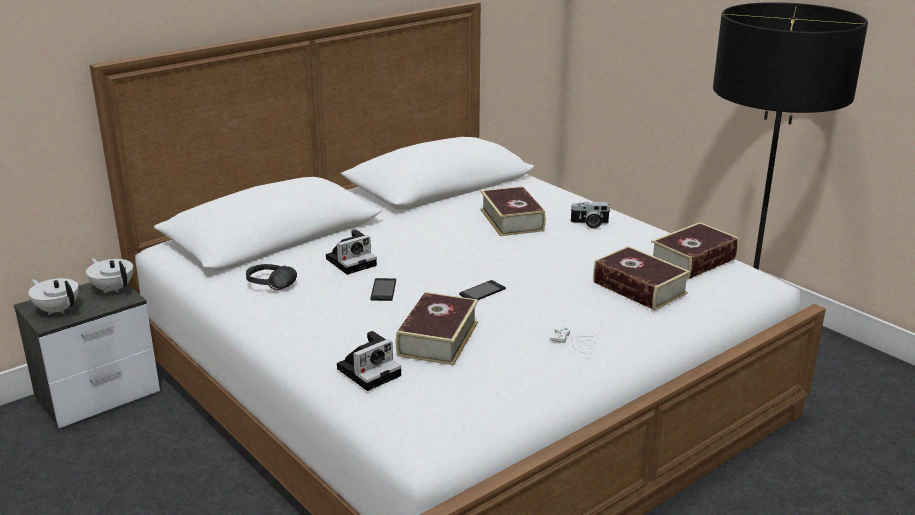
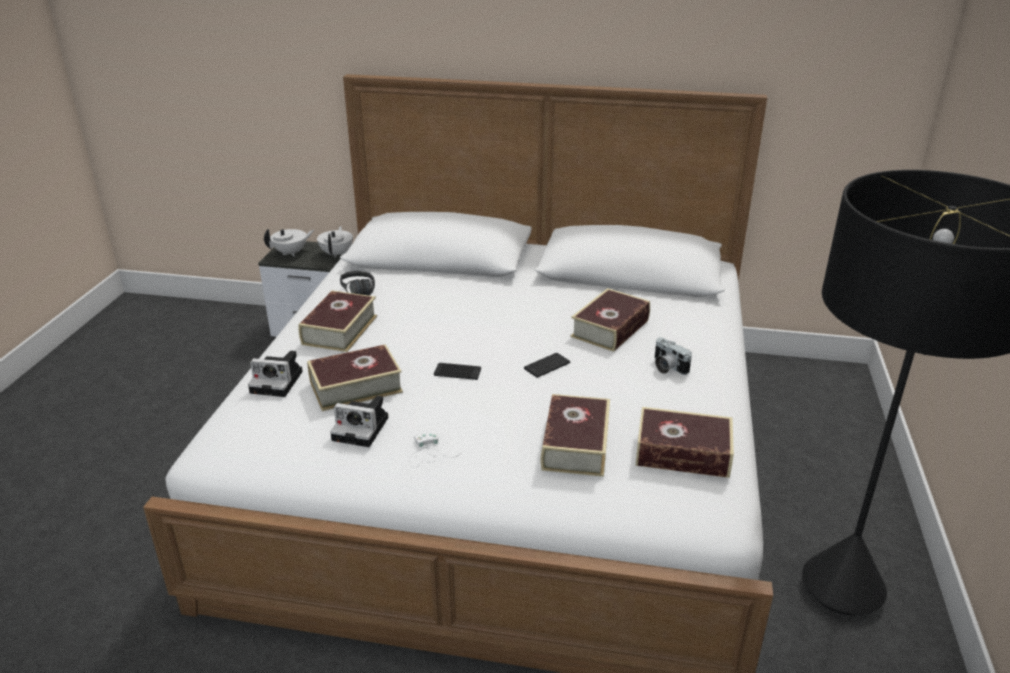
camera: 50 degrees right, 5 degrees up
white teapot [28,278,79,315] -> white teapot turned 60 degrees clockwise [264,229,314,257]
camera [326,230,377,275] -> camera moved to [330,395,388,447]
phone [370,278,396,301] -> phone moved to [524,353,570,378]
none -> book [299,291,377,352]

